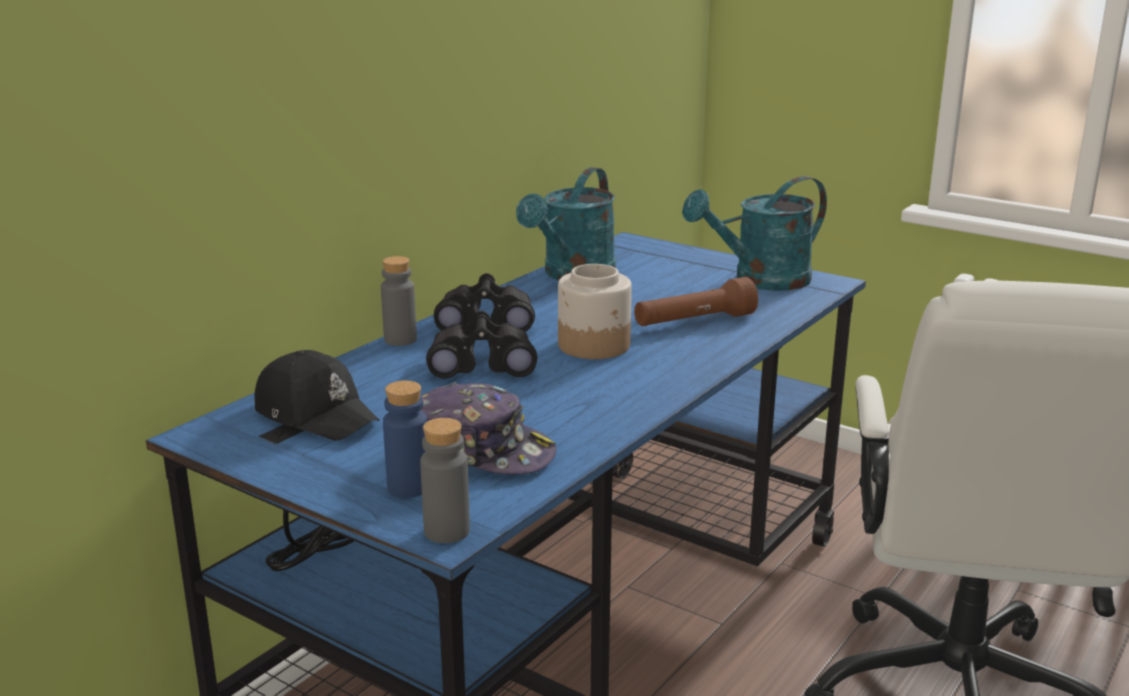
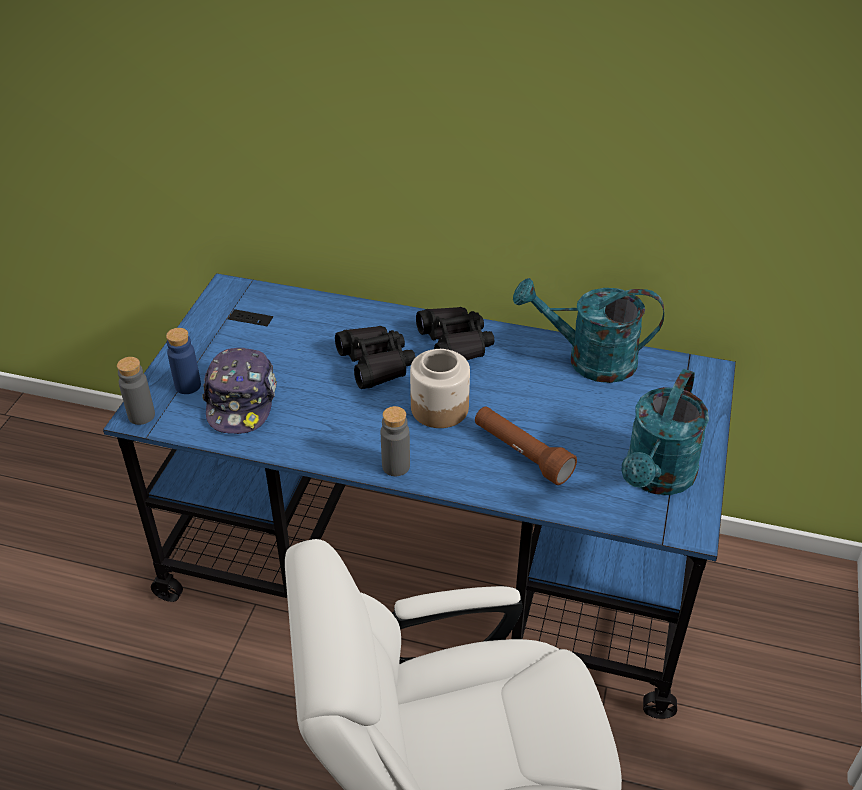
camera: 70 degrees right, 20 degrees up
black cap [254,350,380,440] -> none
grey bottle [381,256,417,346] -> grey bottle moved to [381,406,410,476]
turquoise watering can [682,176,827,291] -> turquoise watering can turned 105 degrees counterclockwise [622,369,709,495]

